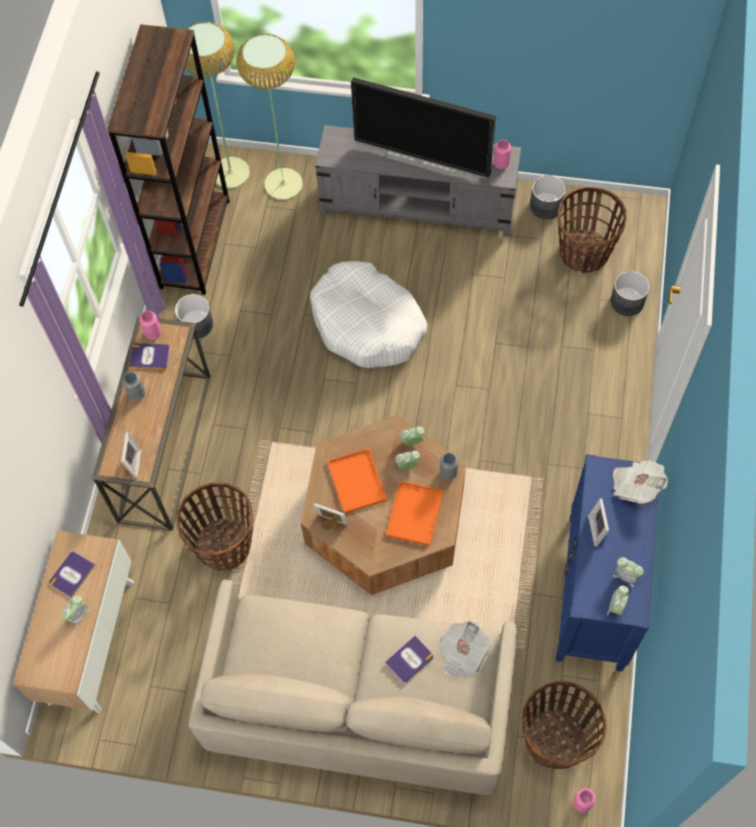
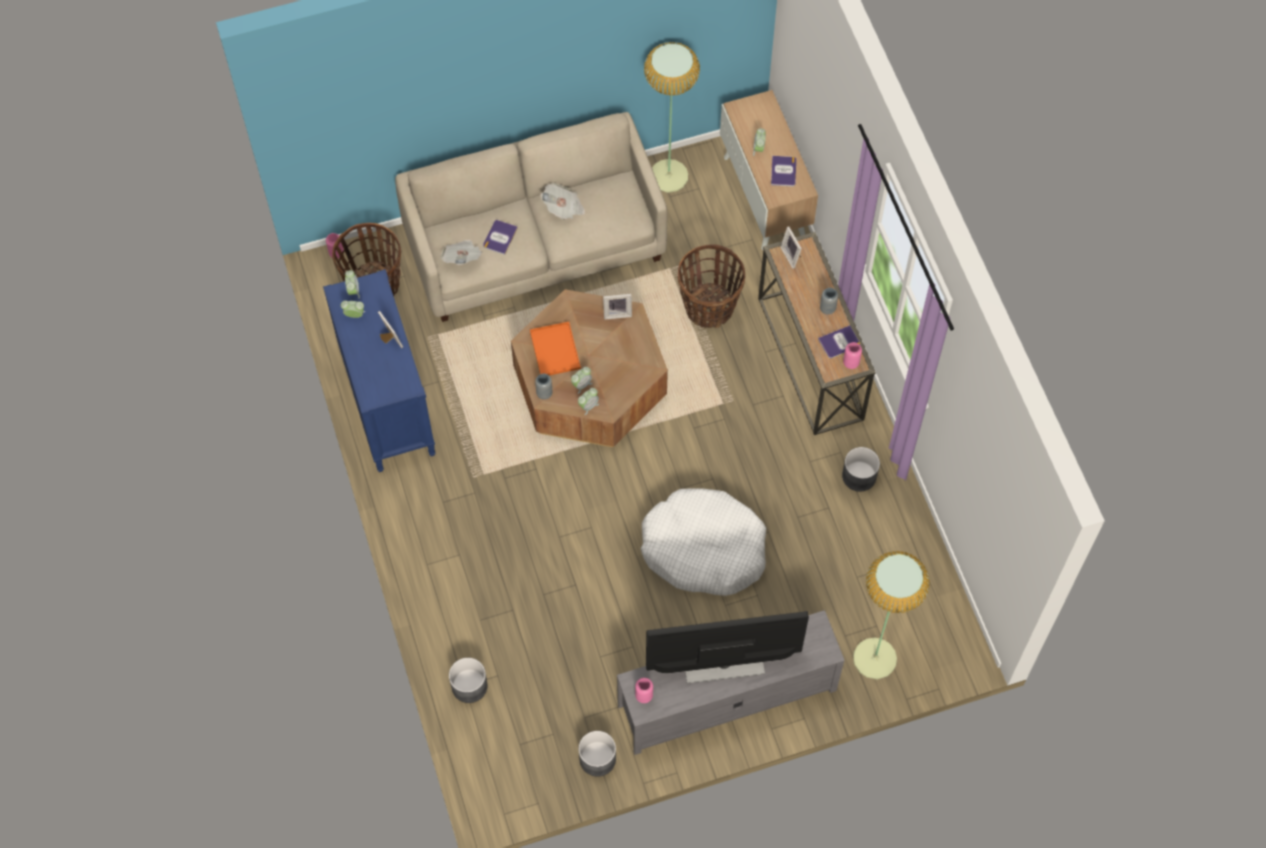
camera: 150 degrees right, 0 degrees up
brown bookcase [107,24,230,295] -> none
floor lamp [185,22,250,189] -> floor lamp moved to [644,42,700,193]
orange tray [327,448,387,514] -> none
basket [557,187,627,273] -> none
newspaper [613,460,668,504] -> newspaper moved to [540,183,585,220]

